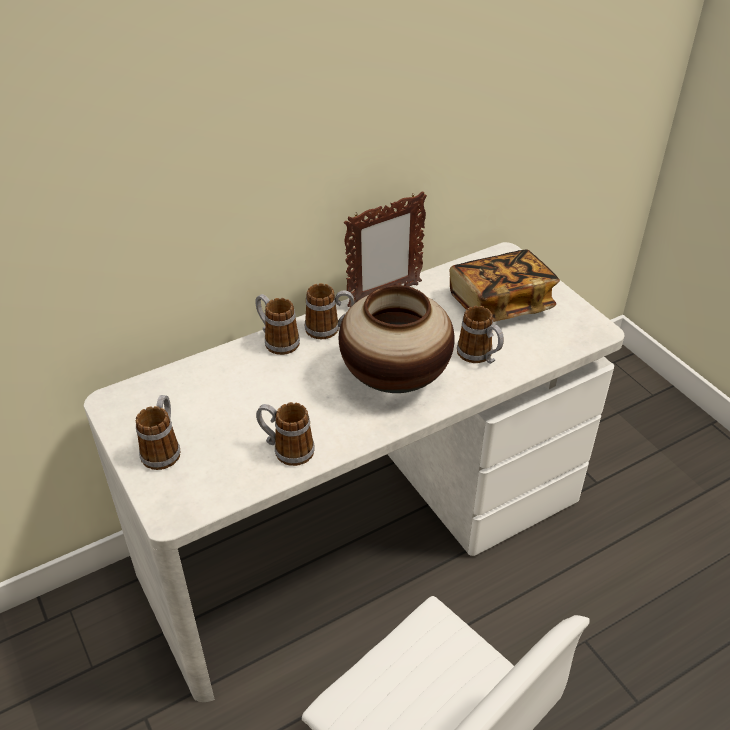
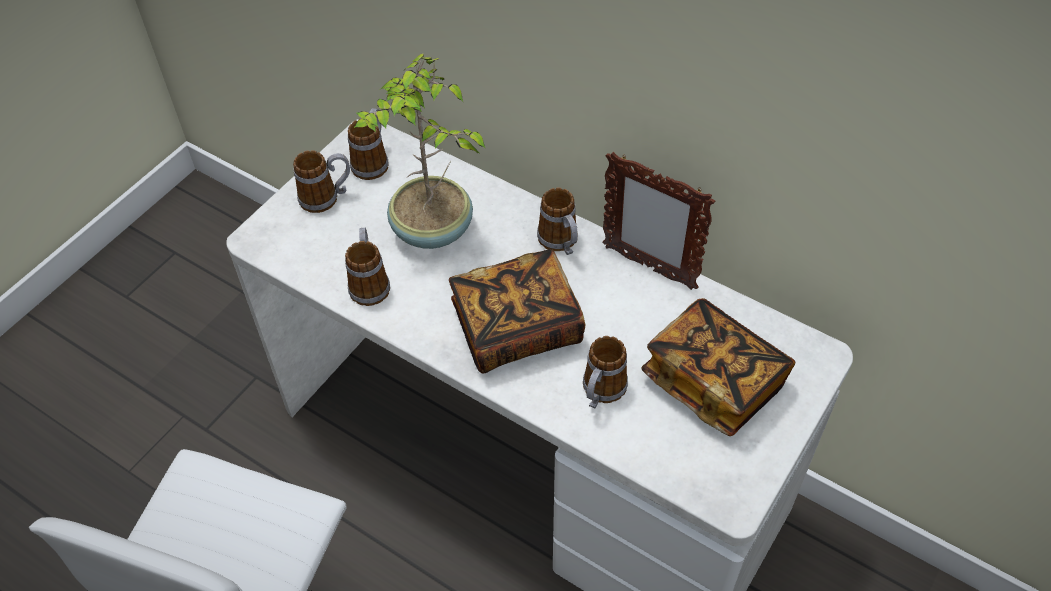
camera: 65 degrees right, 10 degrees up
mug [255,294,300,355] -> mug moved to [348,108,389,180]
vase [339,285,455,393] -> book [449,249,585,374]
none -> potted plant [354,53,486,249]

